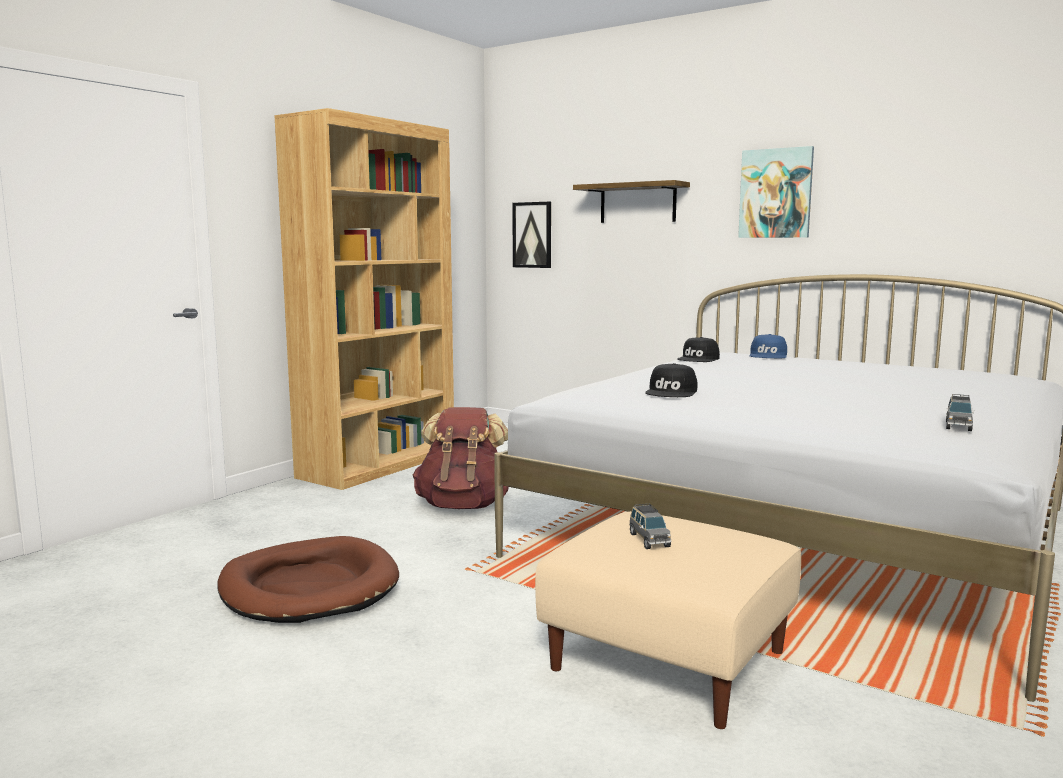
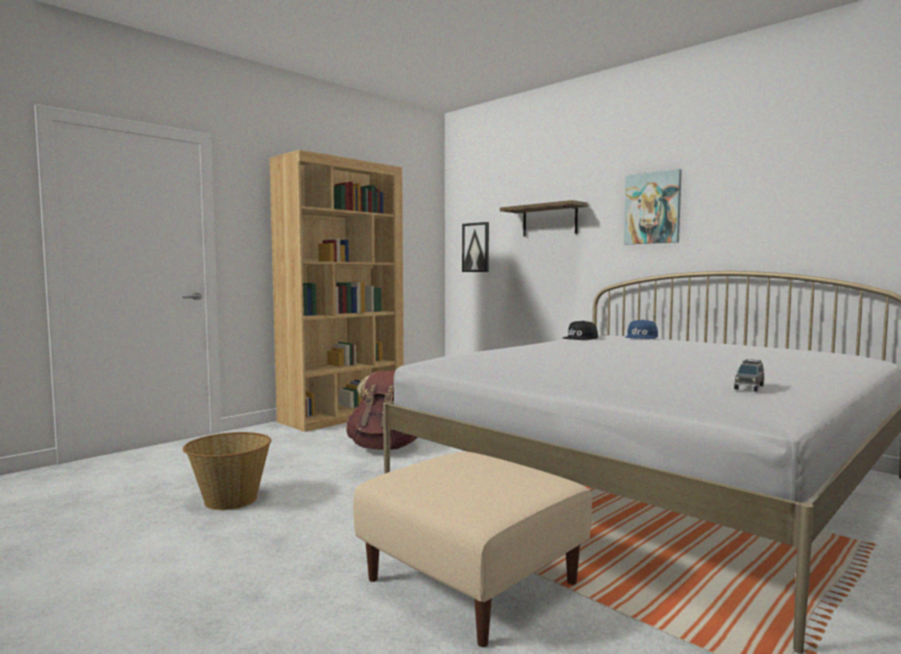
camera: 10 degrees right, 5 degrees down
brown dog bed [217,536,399,623] -> basket [183,432,271,510]
grey toy car [629,504,671,549] -> none
black cap [645,363,697,397] -> none

